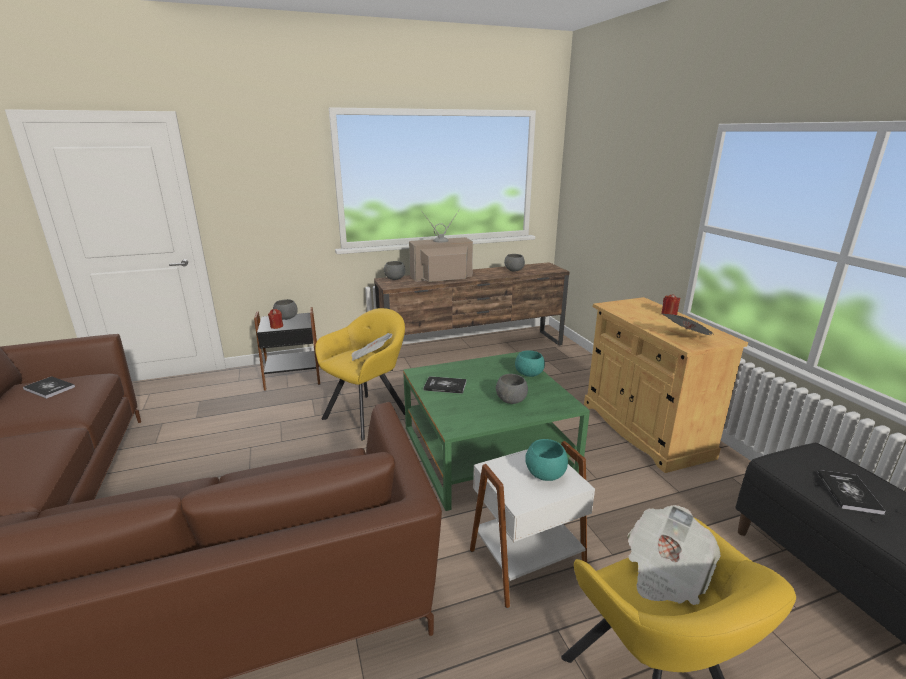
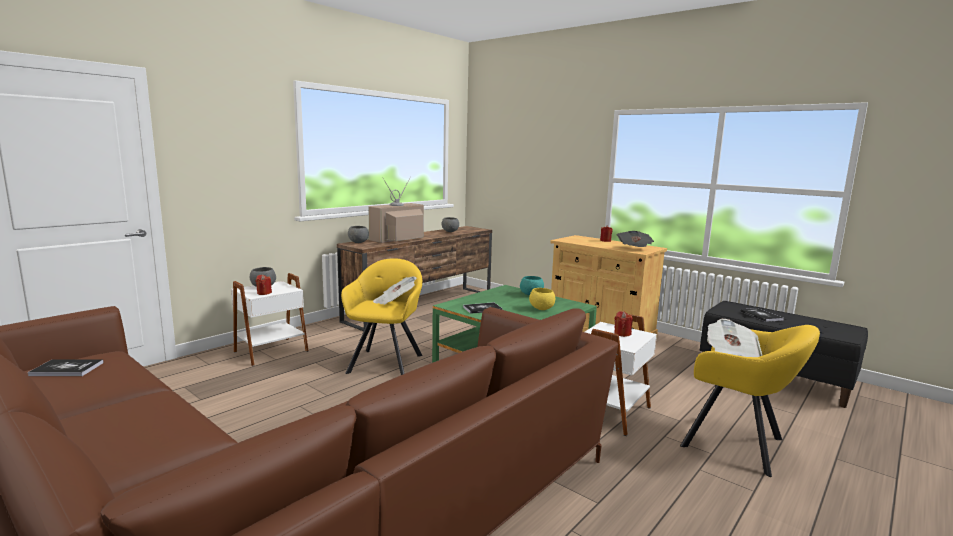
camera: 30 degrees left, 10 degrees down
black side table [254,307,320,391] -> white side table [231,273,309,366]
grey bowl [496,374,528,404] -> yellow bowl [529,288,555,310]
turquoise bowl [525,439,568,481] -> red candle [614,311,633,337]

